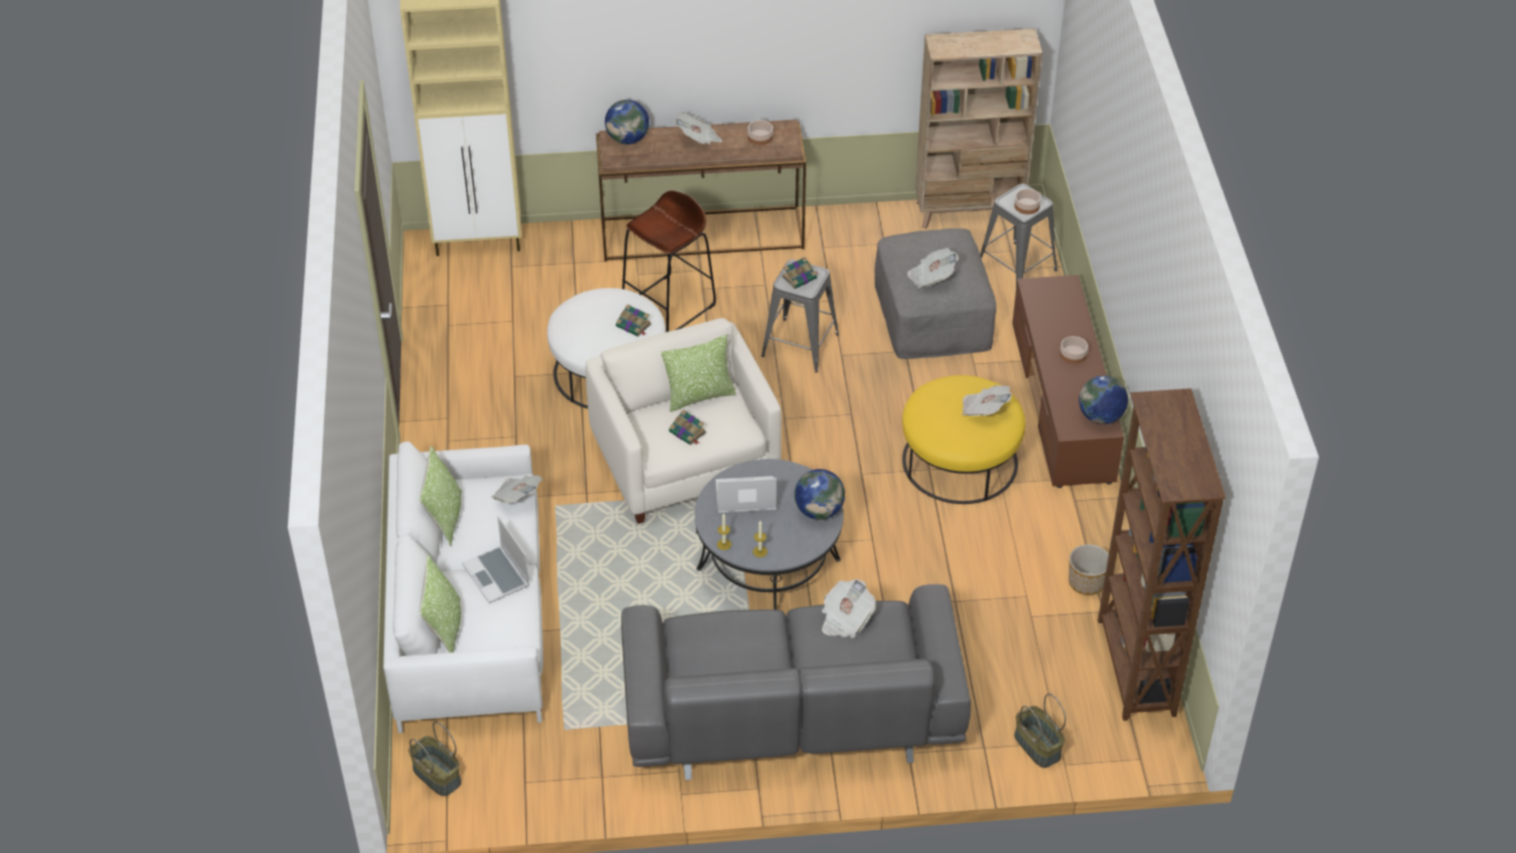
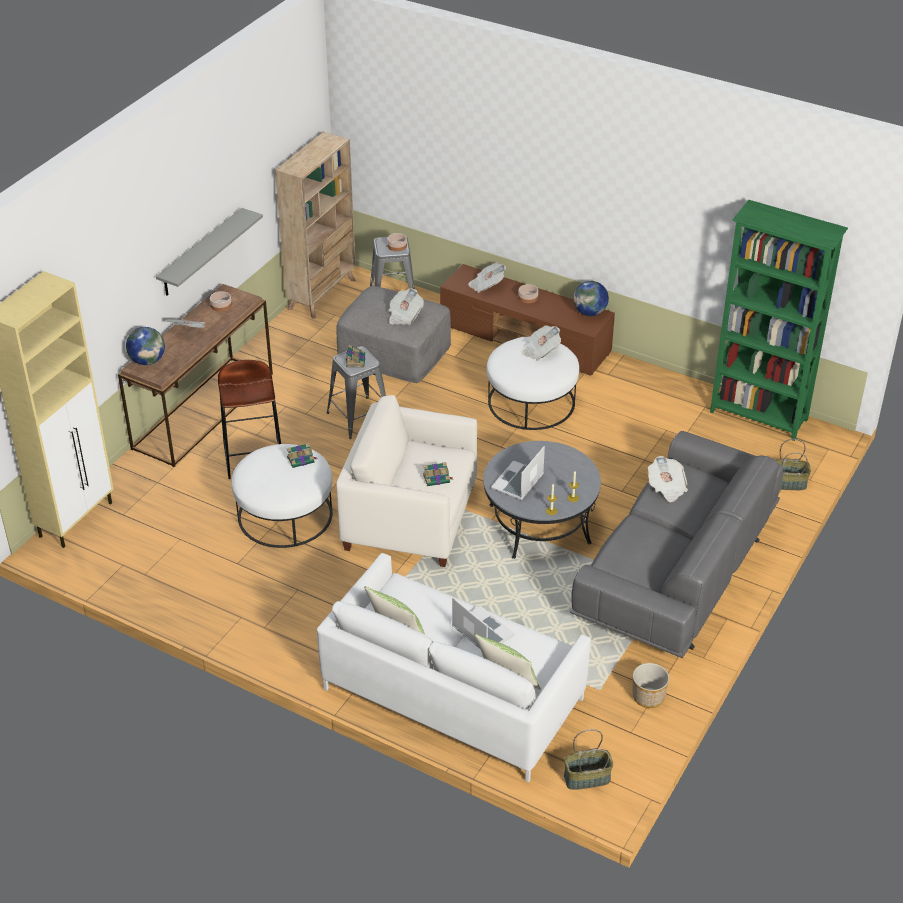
camera: 55 degrees left, 5 degrees down
laptop [462,516,530,604] -> laptop turned 135 degrees counterclockwise [452,597,515,650]
newspaper [492,475,543,503] -> newspaper moved to [468,263,506,293]
pillow [661,334,736,412] -> none
globe [794,469,845,520] -> none
yellow ottoman [902,375,1026,504] -> white ottoman [487,337,579,430]
planter [1069,544,1109,595] -> planter moved to [633,663,669,708]
brown bookcase [1098,388,1226,721] -> green bookcase [710,200,848,441]
none -> grey shelf [156,208,263,296]

